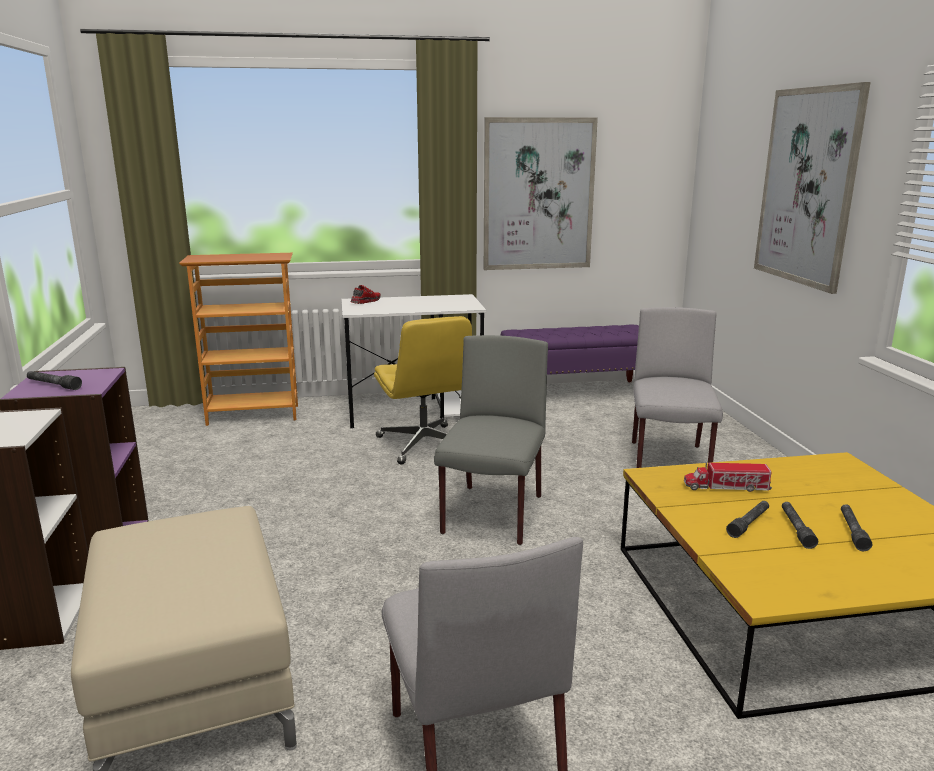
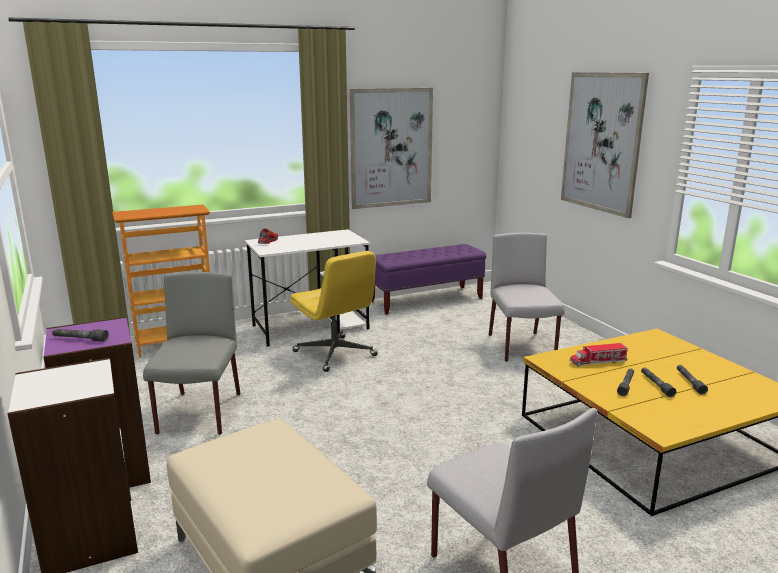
camera: 15 degrees left, 0 degrees up
grey chair [434,335,548,545] -> grey chair moved to [143,272,240,435]

